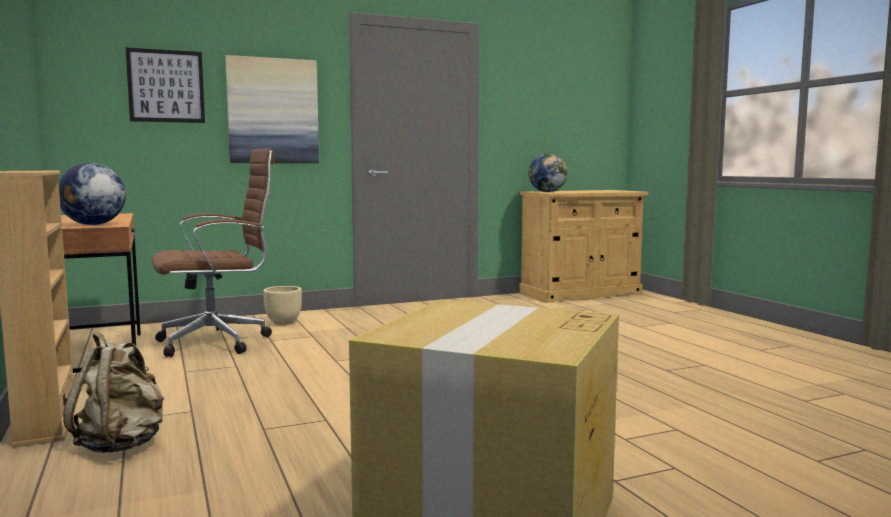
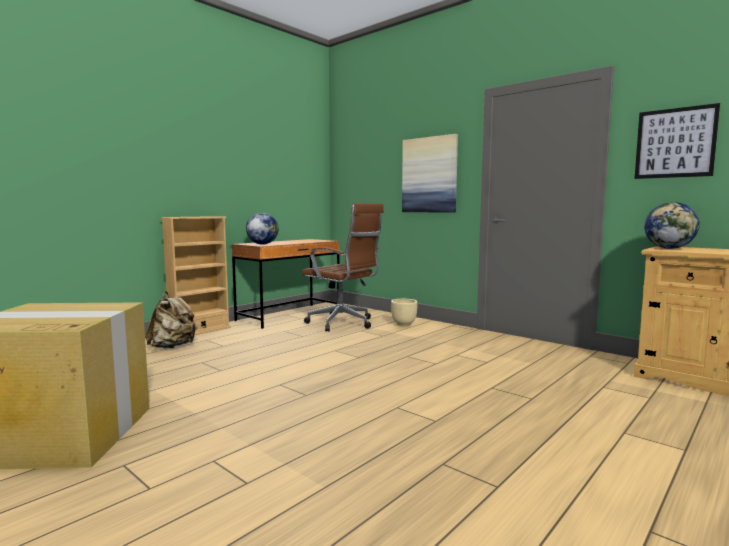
camera: 65 degrees right, 0 degrees up
picture [126,48,205,123] -> picture moved to [634,103,720,179]

